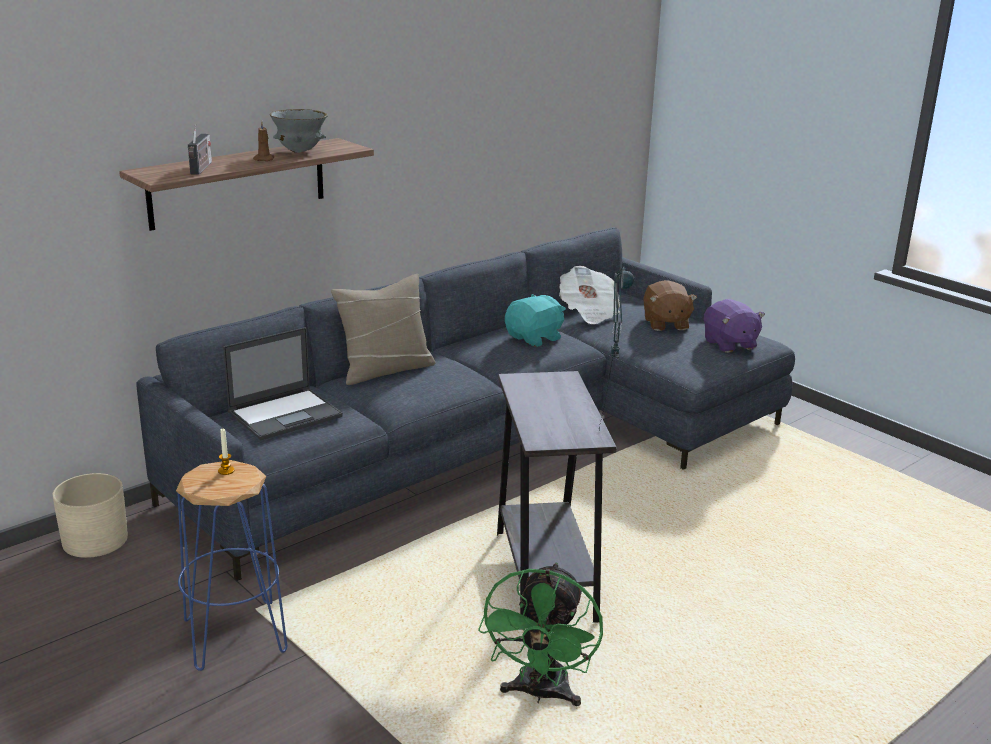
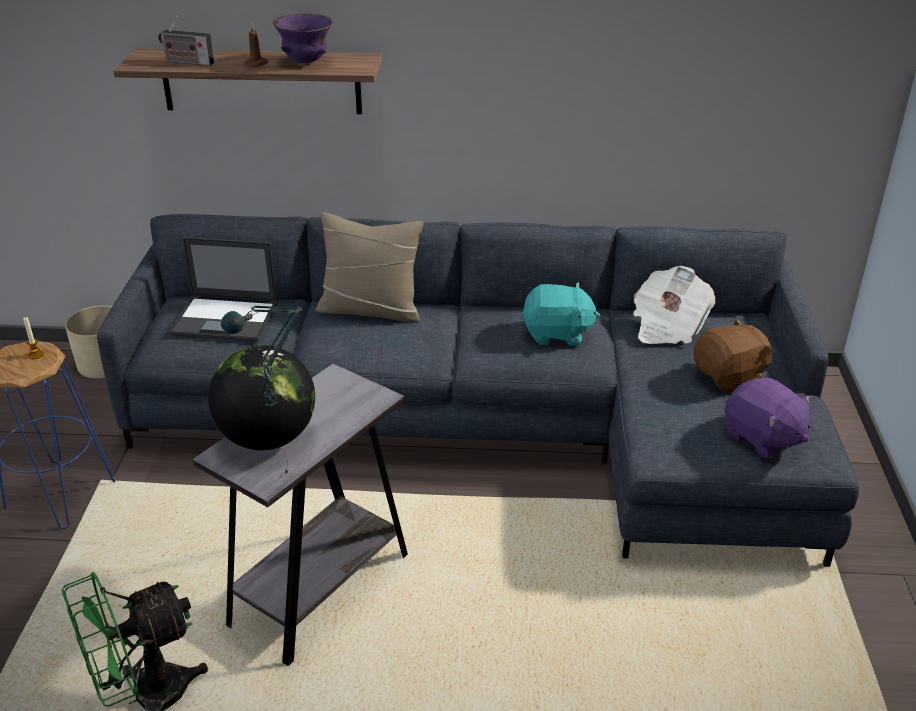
camera: 45 degrees right, 10 degrees up
radio [188,124,212,175] -> radio turned 60 degrees clockwise [158,16,214,66]
grey bowl [270,109,328,153] -> purple bowl [273,13,332,63]
brown plush toy [643,280,697,331] -> brown plush toy turned 150 degrees counterclockwise [694,319,774,394]
purple plush toy [704,299,765,353] -> purple plush toy turned 60 degrees counterclockwise [725,378,813,458]
none -> globe [208,345,315,450]

